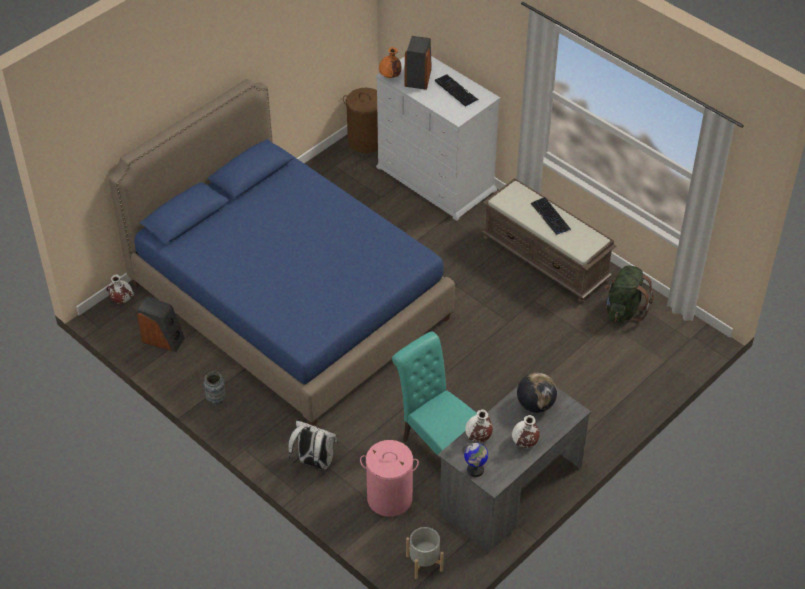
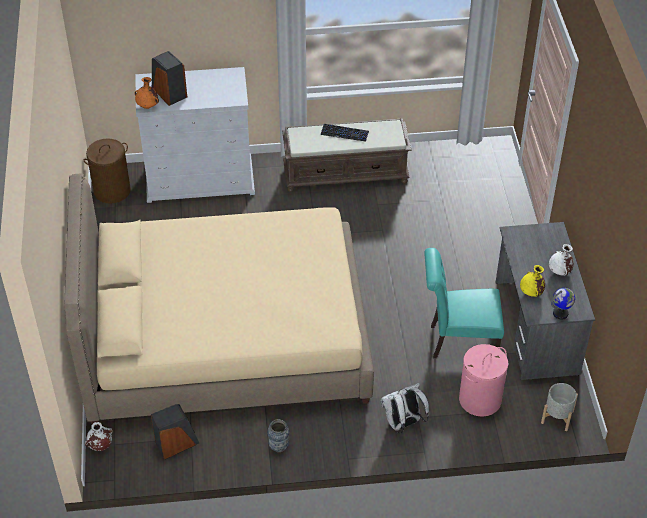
camera: 50 degrees left, 0 degrees up
blue bed [108,79,455,425] -> beige bed [64,173,374,424]
keyboard [435,75,478,107] -> none
white vase [465,409,493,442] -> yellow vase [520,265,545,297]
globe [517,373,557,413] -> none
green backpack [605,265,653,323] -> none

